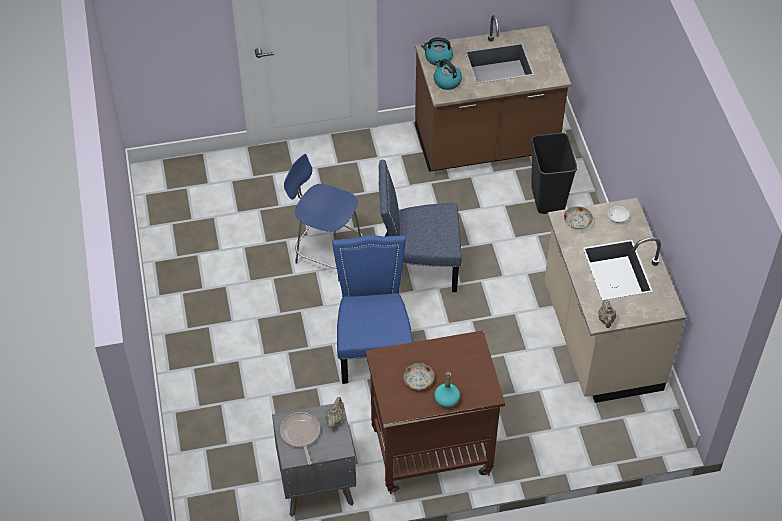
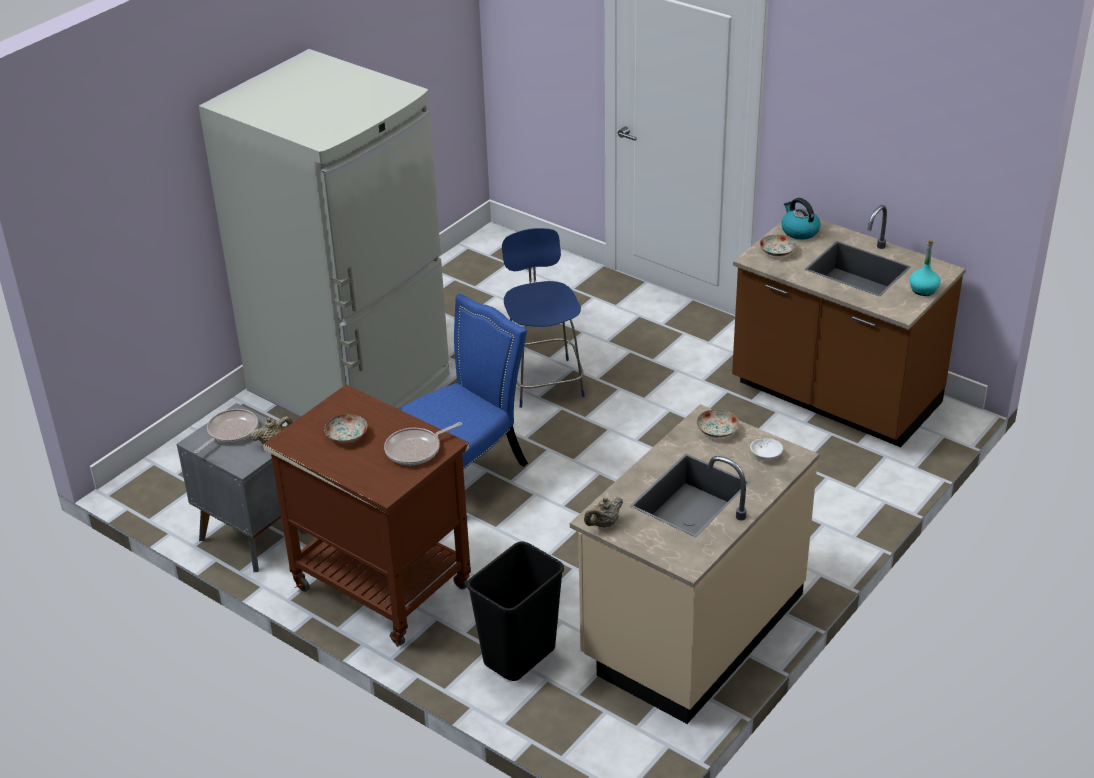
camera: 50 degrees right, 15 degrees down
blue chair [379,160,462,292] -> none
kettle [434,59,462,90] -> plate [759,235,797,256]
turquoise bottle [434,372,460,408] -> turquoise bottle moved to [909,240,941,296]
black trash can [531,133,577,214] -> black trash can moved to [467,542,564,681]
none -> white fridge [199,49,449,417]
none -> frying pan [384,422,462,465]

